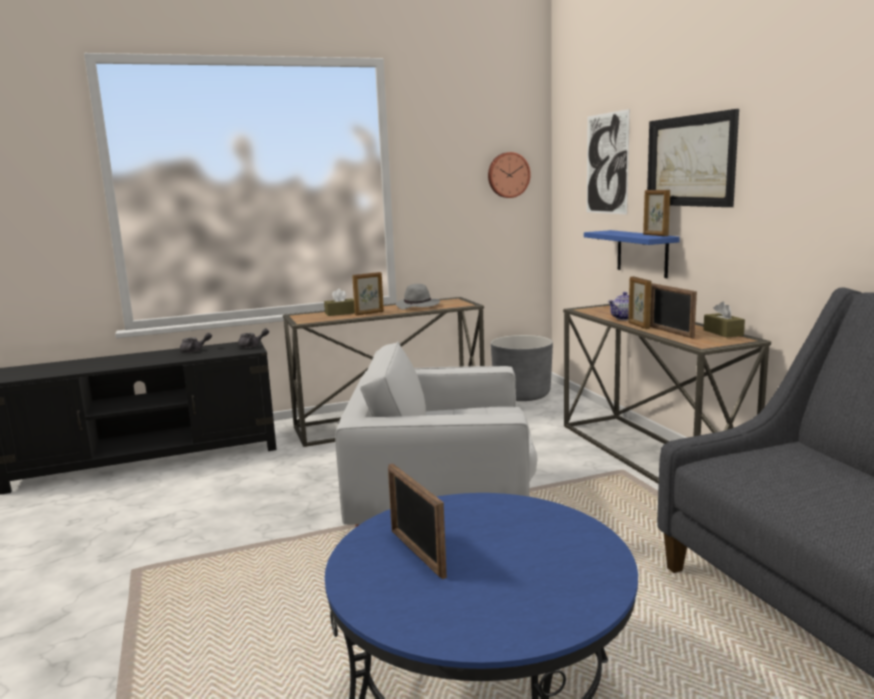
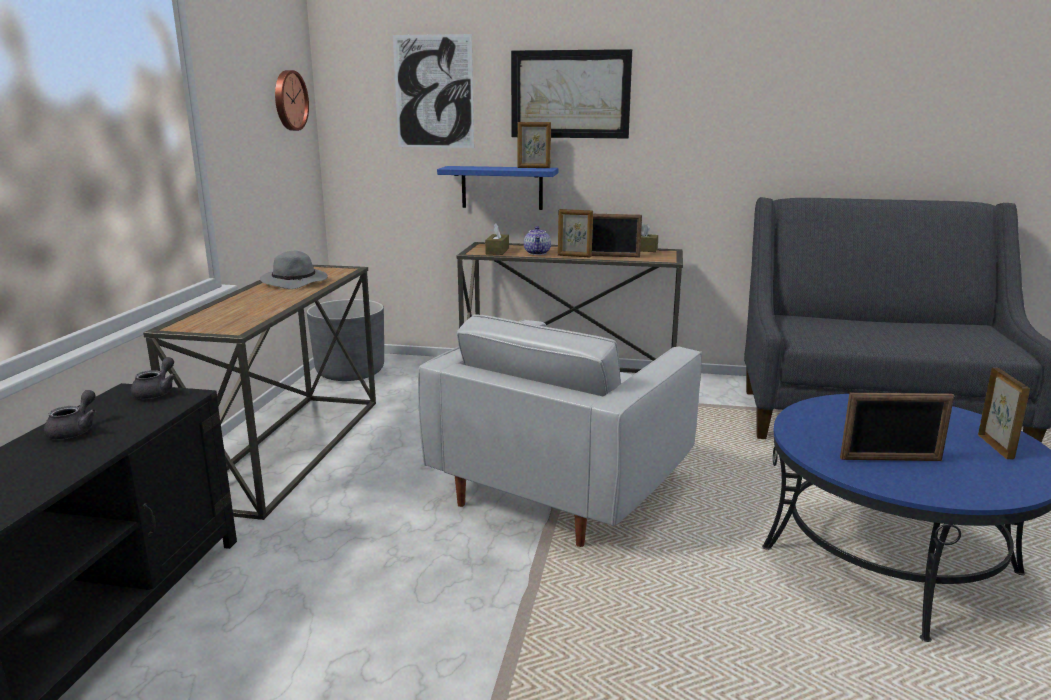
camera: 60 degrees left, 5 degrees up
brown tissue box [324,288,355,316] -> brown tissue box moved to [485,223,509,255]
picture frame [352,272,384,315] -> picture frame moved to [978,368,1030,460]

